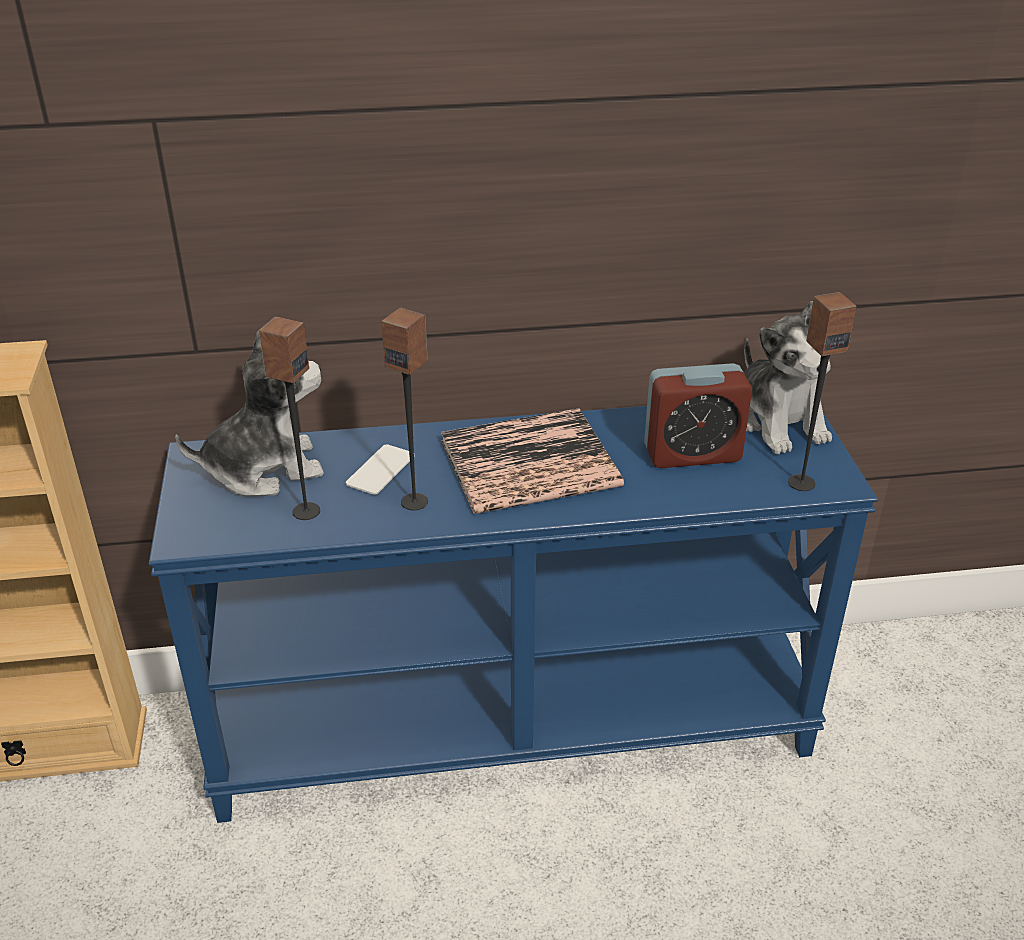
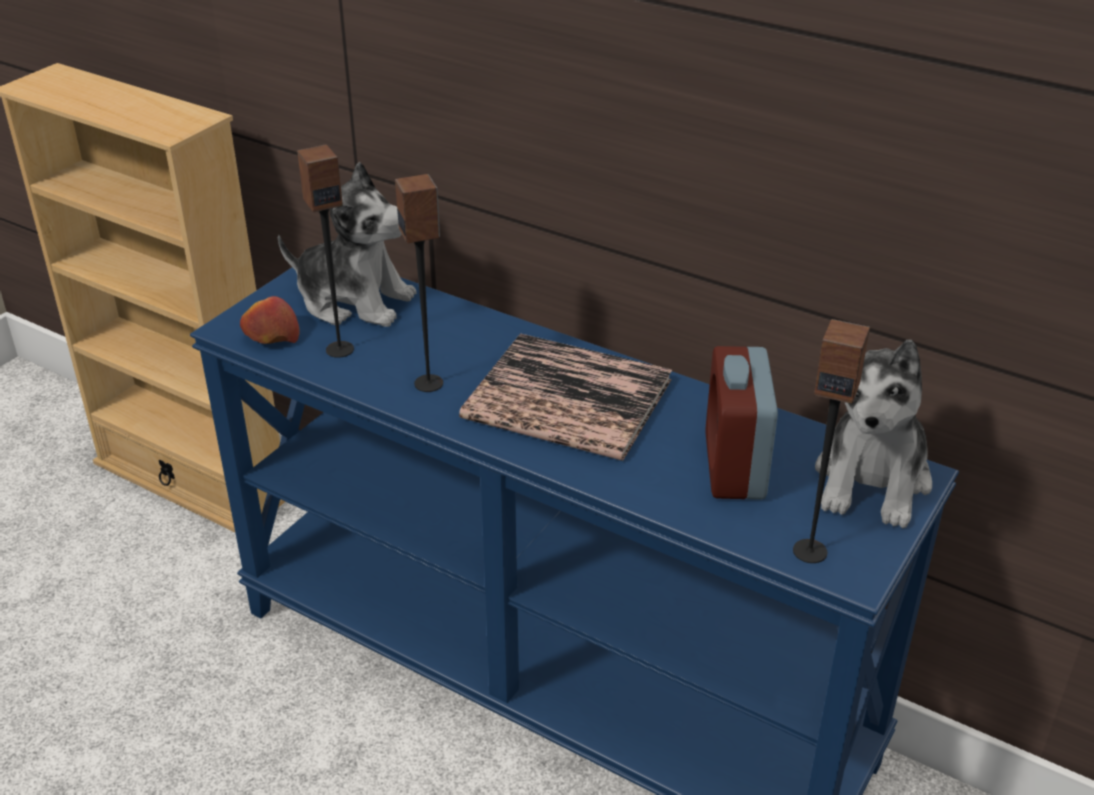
camera: 40 degrees right, 0 degrees up
phone [346,444,410,495] -> none
alarm clock [644,363,752,468] -> alarm clock turned 60 degrees clockwise [706,346,778,500]
none -> apple [240,296,300,344]

